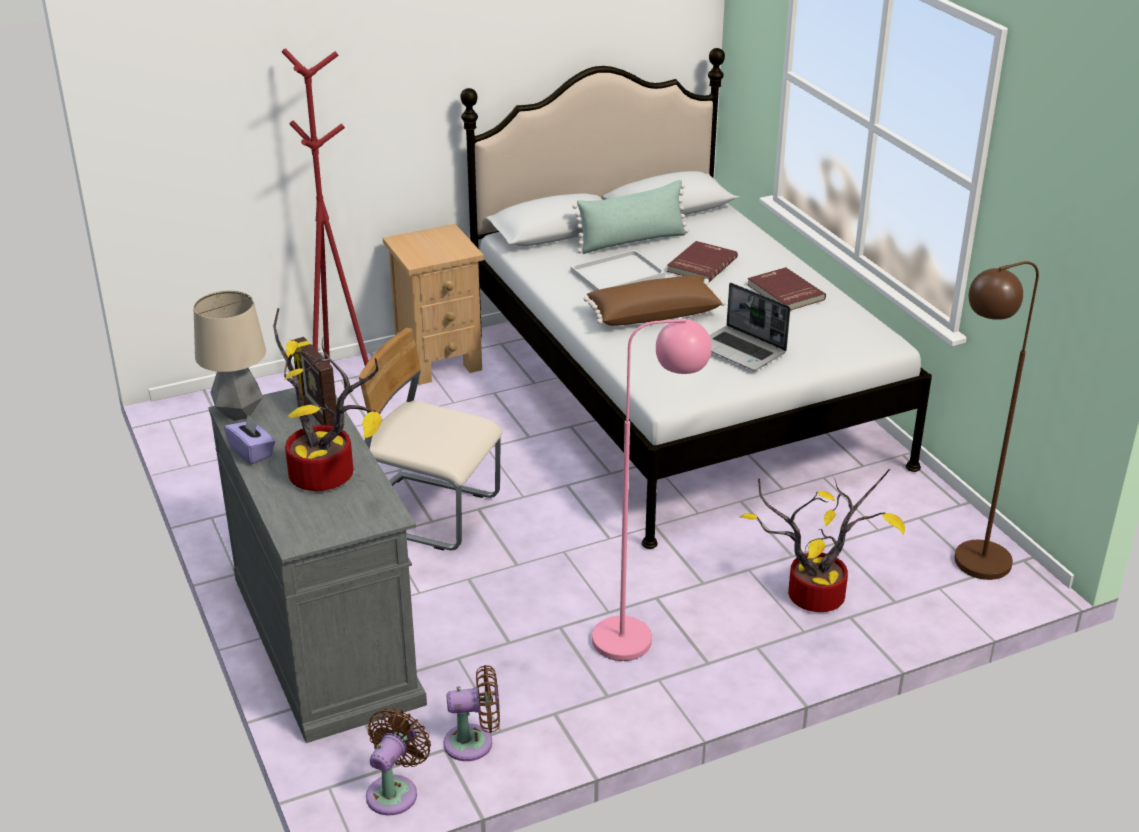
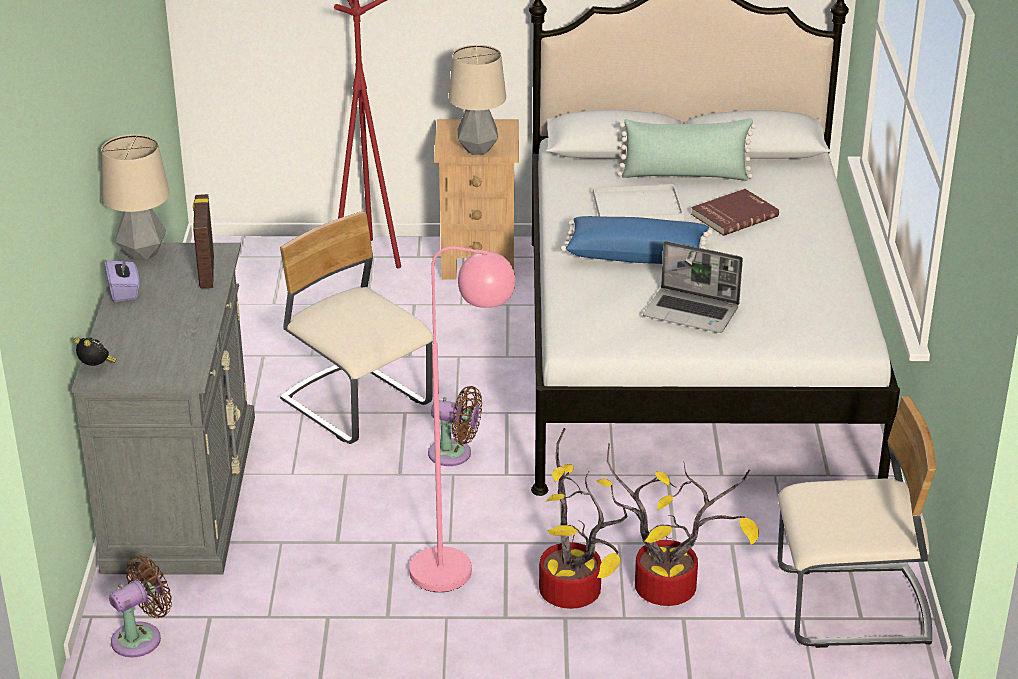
camera: 25 degrees right, 0 degrees up
potted plant [273,308,382,491] -> potted plant moved to [539,428,627,609]
brown fan [443,665,500,761] -> brown fan moved to [428,386,482,466]
brown pillow [584,275,726,326] -> blue pillow [561,216,713,264]
laptop [709,283,790,371] -> laptop turned 45 degrees counterclockwise [643,241,743,333]
red book [747,267,826,310] -> none
brown floor lamp [954,261,1039,580] -> beige chair [778,396,936,648]
none -> alarm clock [74,337,116,366]
none -> table lamp [448,45,506,155]

